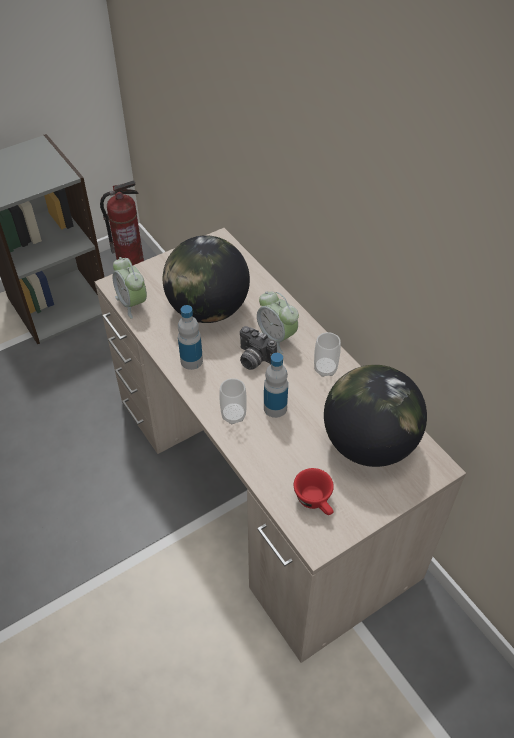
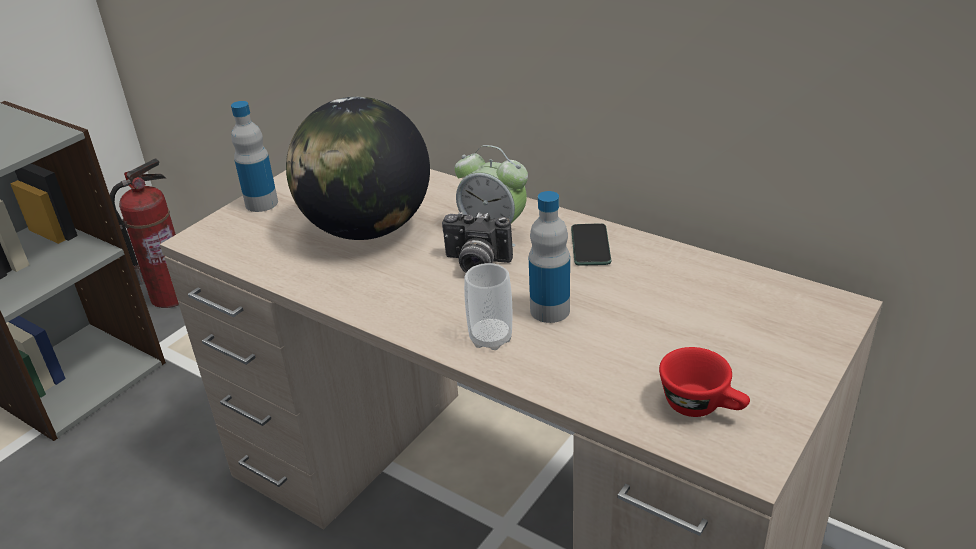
camera: 20 degrees left, 15 degrees down
alarm clock [113,257,147,319] -> none
bottle [178,305,203,370] -> bottle moved to [231,101,278,212]
cup [314,332,341,377] -> phone [571,223,611,266]
globe [324,365,427,467] -> none

